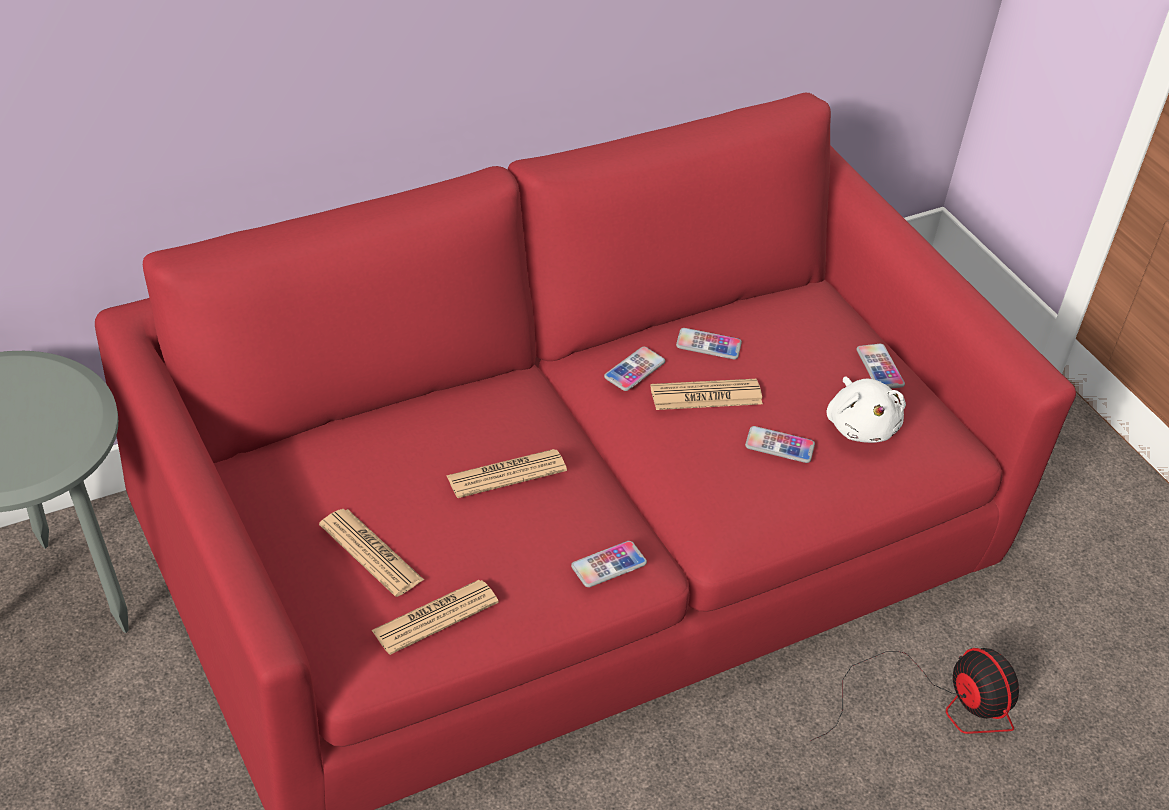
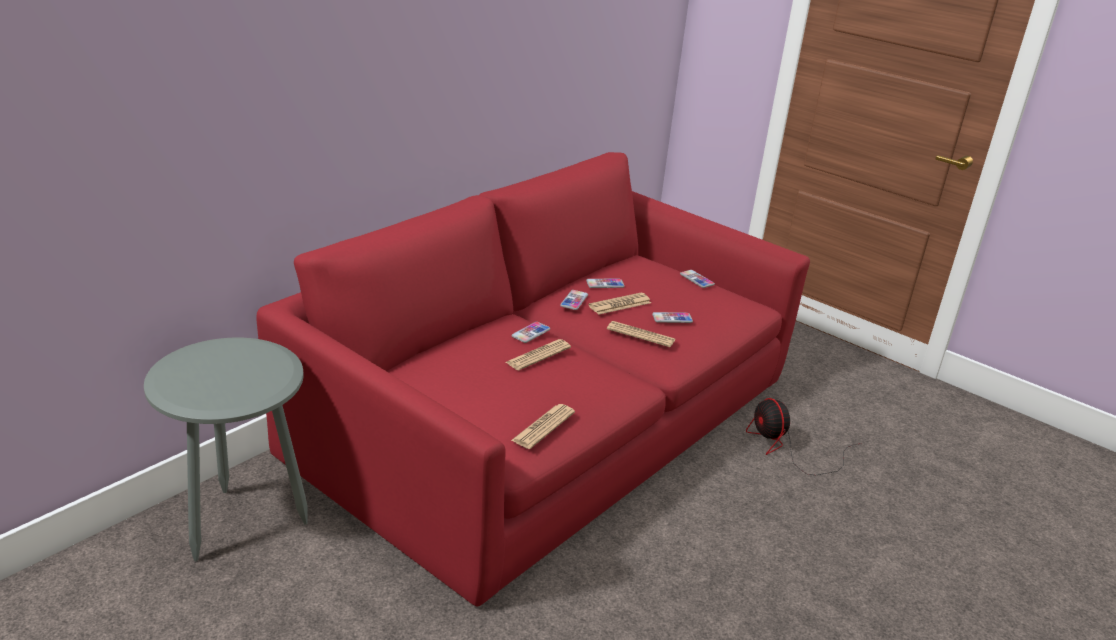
camera: 20 degrees left, 15 degrees down
newspaper [319,509,424,597] -> newspaper moved to [607,321,676,347]
phone [571,541,647,587] -> phone moved to [512,322,550,343]
fan [811,648,1019,741] -> fan turned 150 degrees counterclockwise [746,398,861,475]
white plush toy [827,376,906,443] -> none

